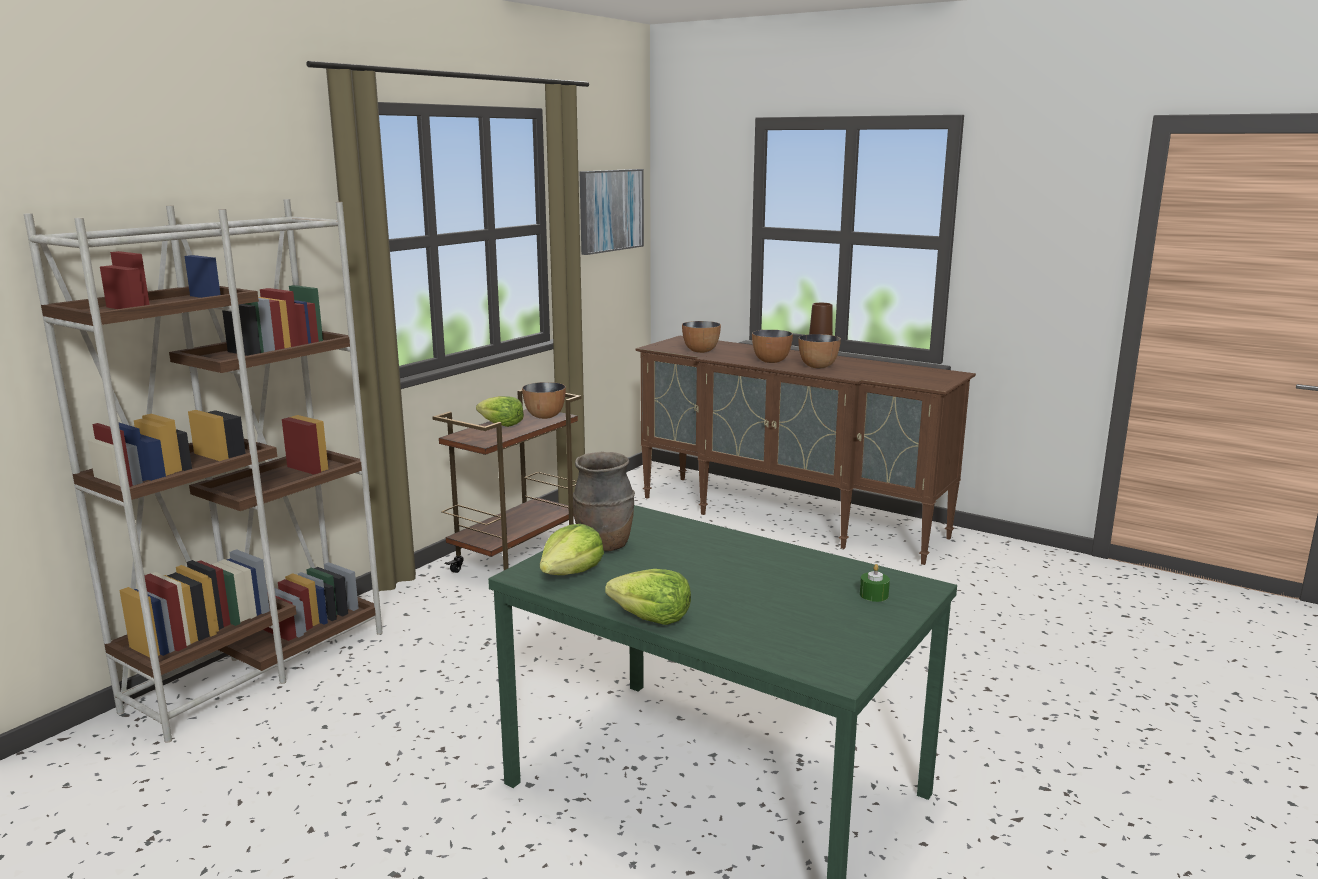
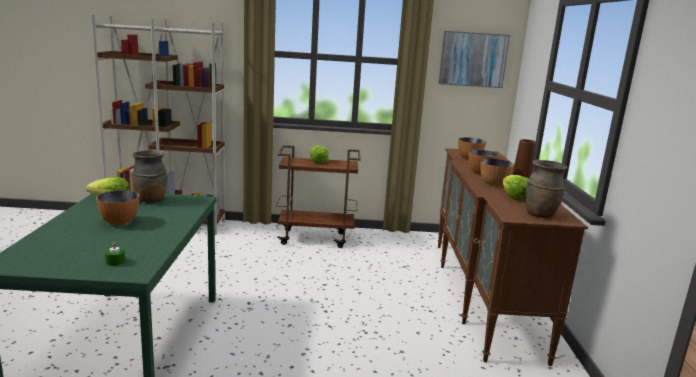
camera: 55 degrees right, 0 degrees up
bowl [522,382,566,419] -> bowl moved to [96,190,139,225]
lettuce [605,569,691,625] -> lettuce moved to [503,175,528,200]
none -> brown vase [525,160,568,218]

